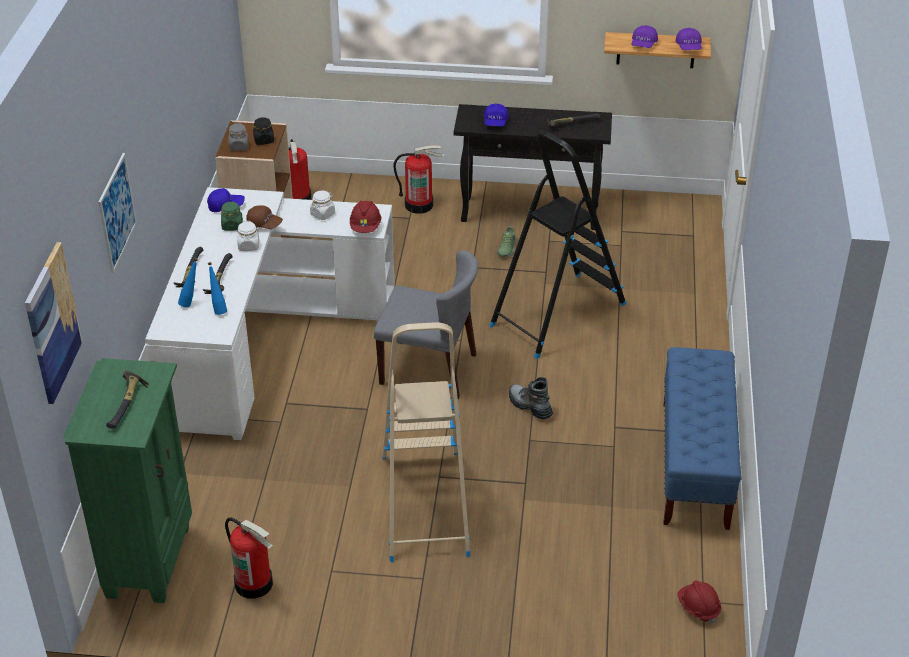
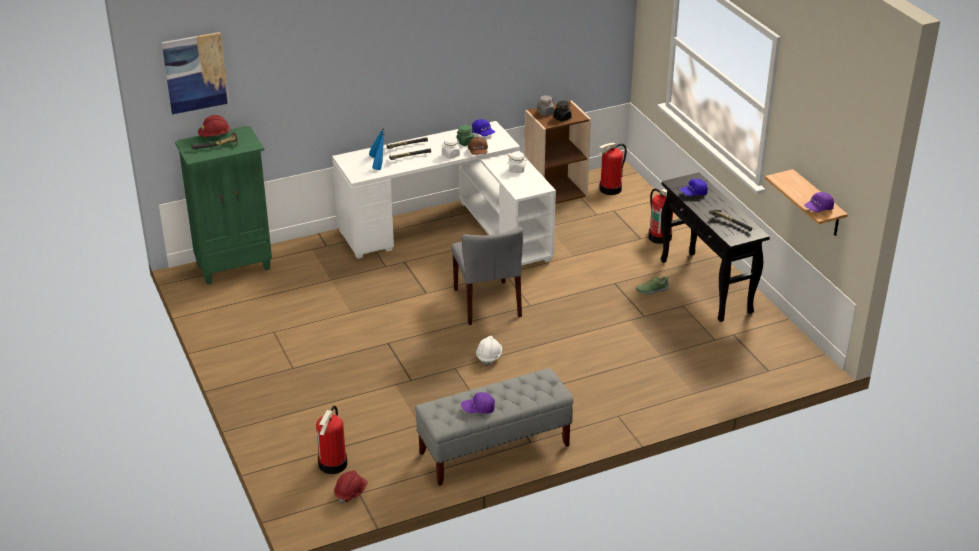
camera: 60 degrees right, 5 degrees down
picture [98,153,137,273] -> none
fire extinguisher [225,517,273,599] -> fire extinguisher moved to [316,406,348,474]
red hard hat [350,201,381,233] -> red hard hat moved to [198,115,230,137]
beige step ladder [382,322,470,562] -> none
black step ladder [489,130,626,359] -> none
boot [509,377,553,419] -> white hard hat [476,336,502,366]
purple cap [631,25,658,48] -> purple cap moved to [461,392,495,414]
blue bench [663,347,742,530] -> grey bench [415,368,573,486]

